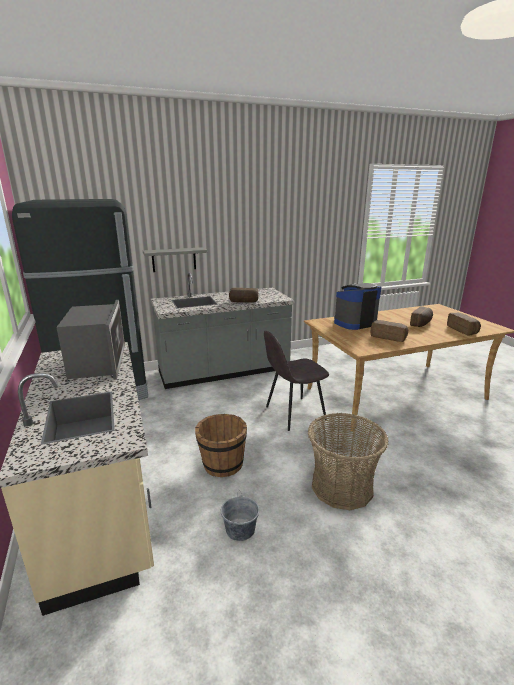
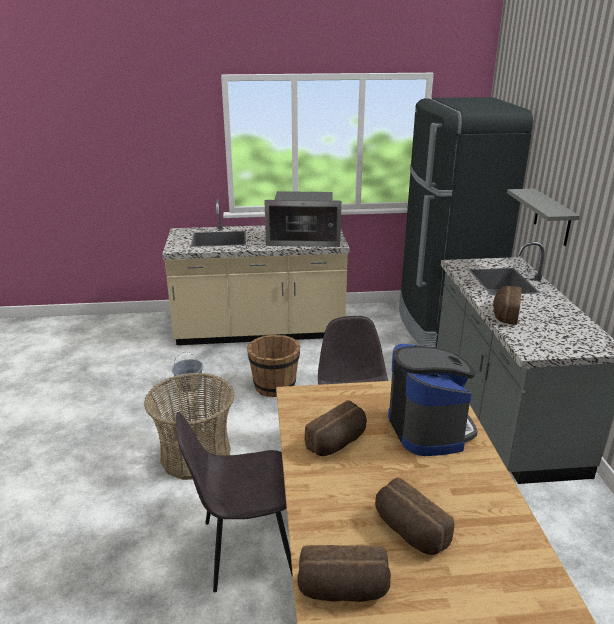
camera: 105 degrees right, 5 degrees up
none -> grey chair [176,412,293,592]

